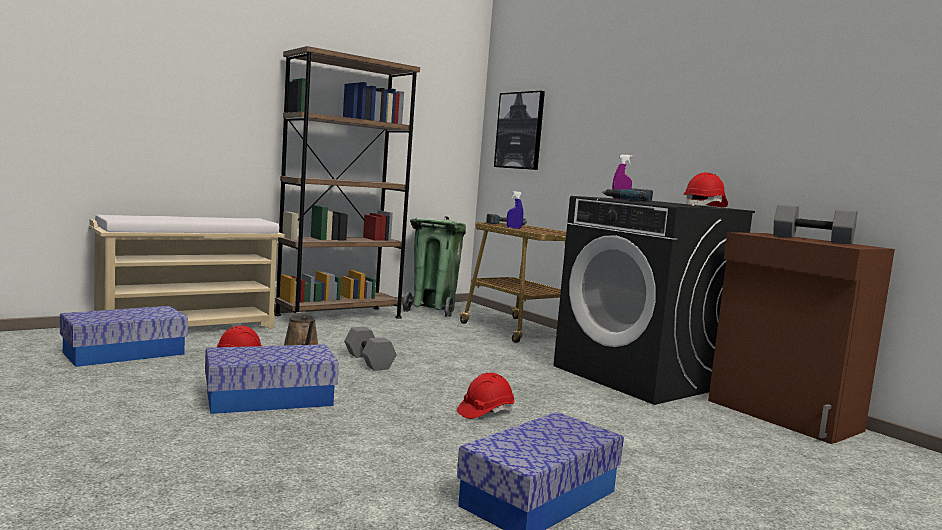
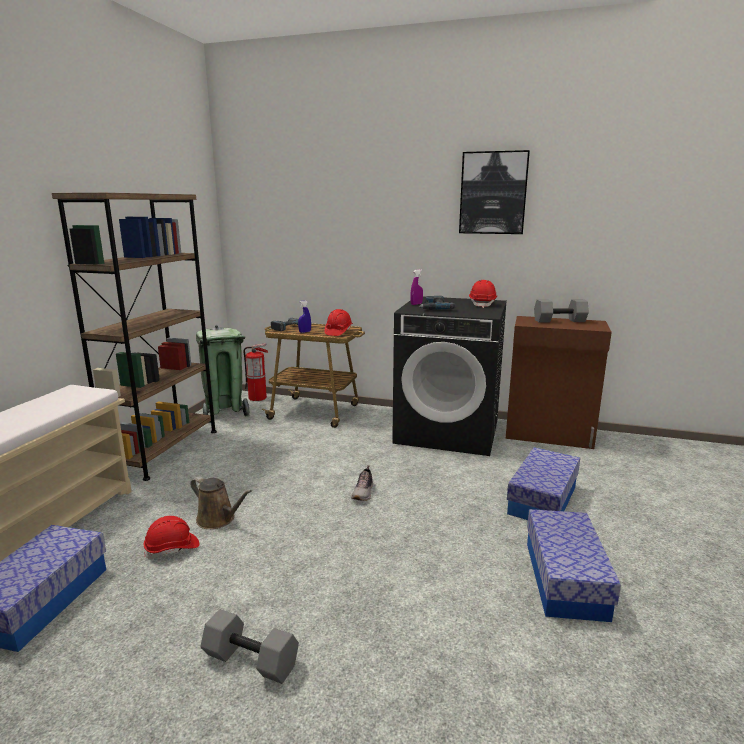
camera: 35 degrees left, 10 degrees up
storage box [205,344,339,414] -> storage box moved to [507,447,580,520]
grey dumbbell [344,327,397,371] -> grey dumbbell moved to [200,609,299,684]
red hard hat [457,373,515,419] -> red hard hat moved to [325,309,353,336]
picture [494,91,545,170] -> picture moved to [459,150,530,234]
none -> fire extinguisher [244,343,268,401]
none -> shoe [351,465,373,501]

